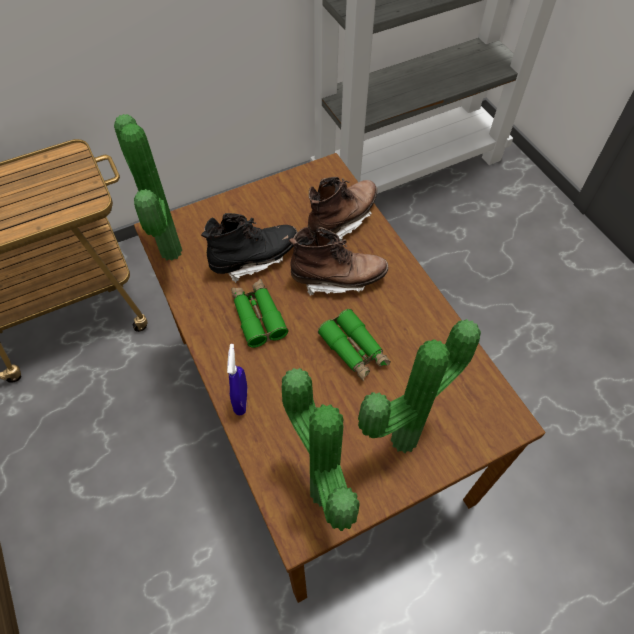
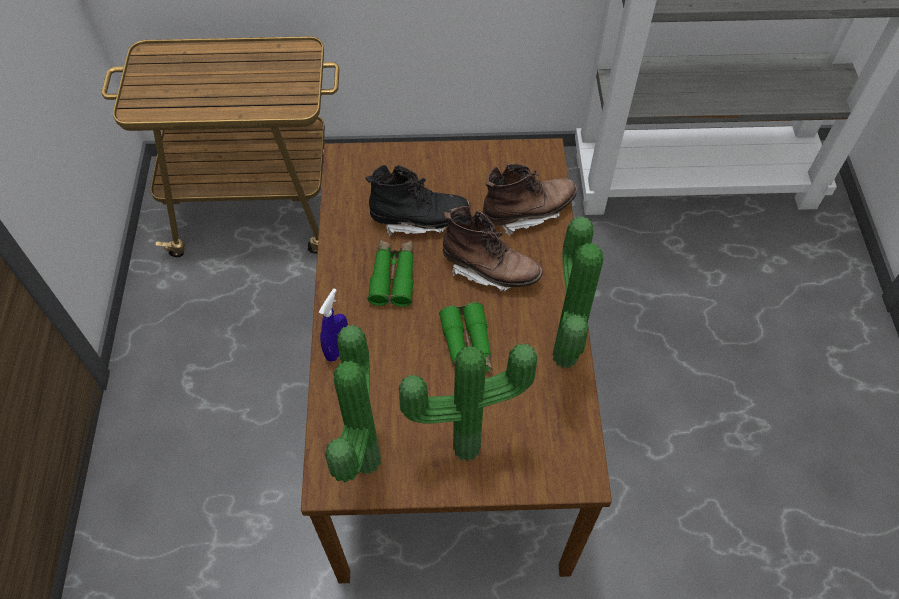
camera: 25 degrees right, 0 degrees up
potted plant [114,114,182,261] -> potted plant moved to [552,216,603,368]

